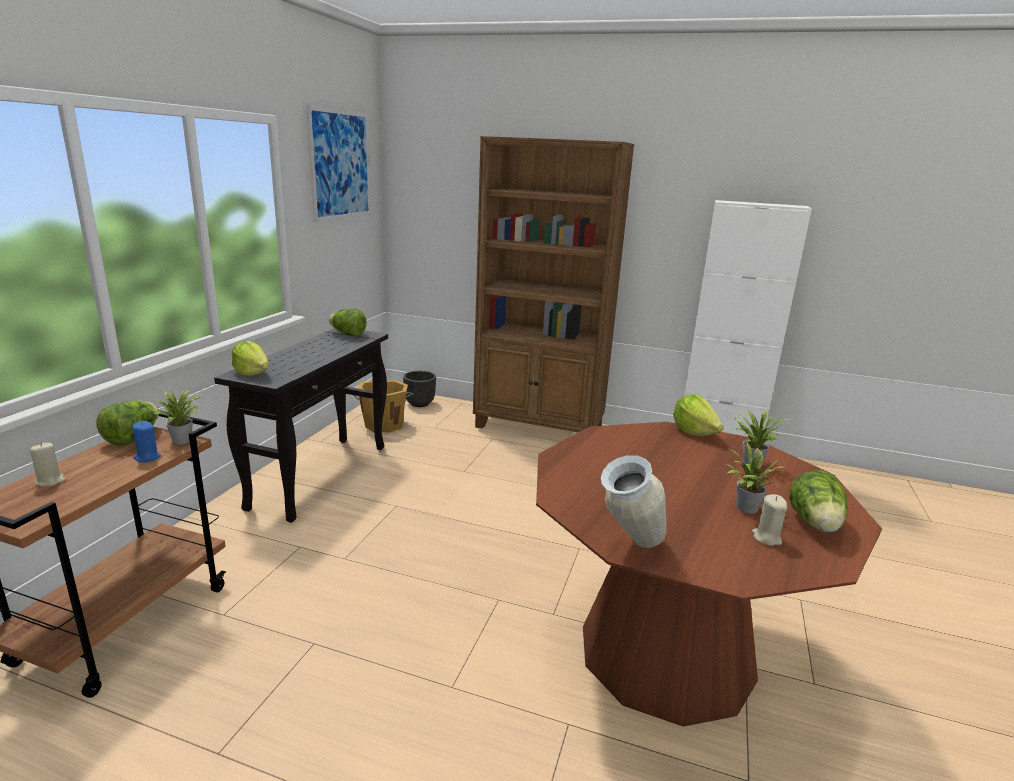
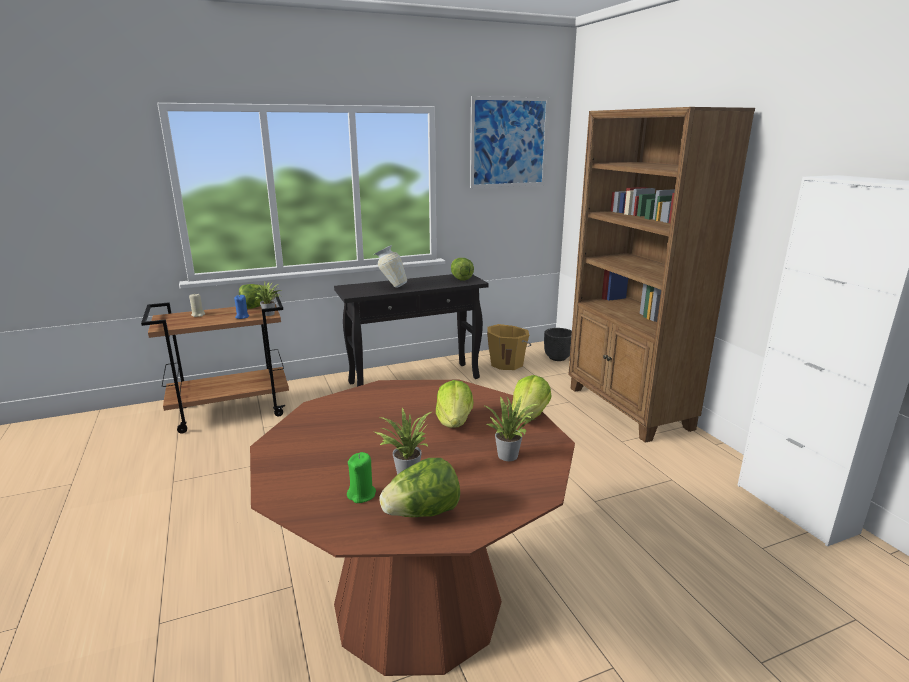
camera: 50 degrees right, 0 degrees up
lettuce [232,341,269,376] -> lettuce moved to [436,380,474,428]
vase [601,455,666,548] -> vase moved to [374,245,407,288]
beige candle [752,494,787,546] -> green candle [347,452,376,503]

